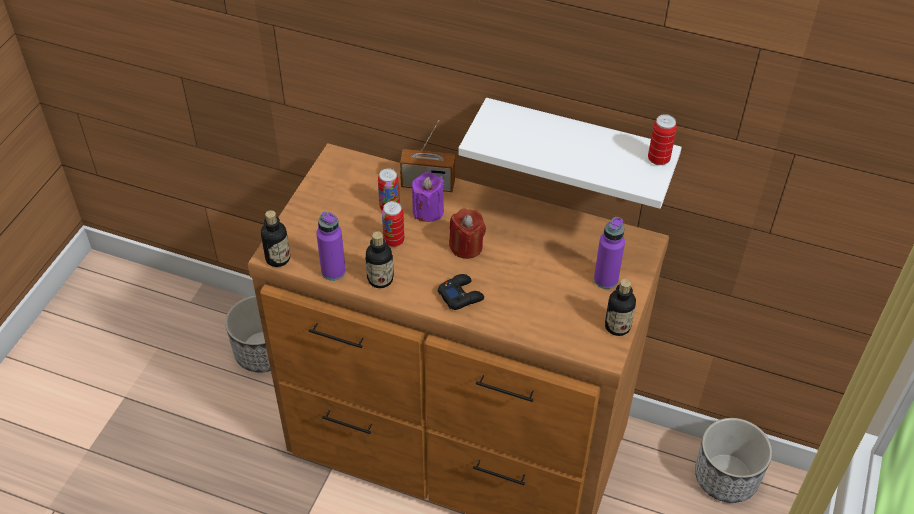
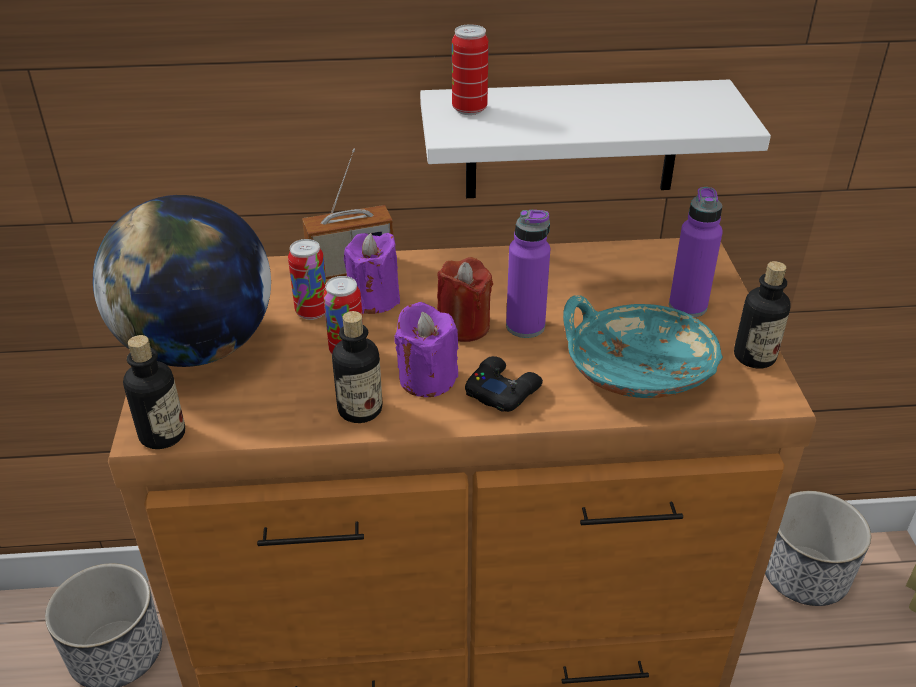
camera: 25 degrees left, 10 degrees down
purple bottle [316,212,346,281] -> purple bottle moved to [506,210,550,338]
can [648,114,677,165] -> can moved to [452,24,489,115]
none -> globe [93,195,271,367]
none -> purple candle [394,302,458,397]
none -> turquoise bowl [563,295,723,398]

